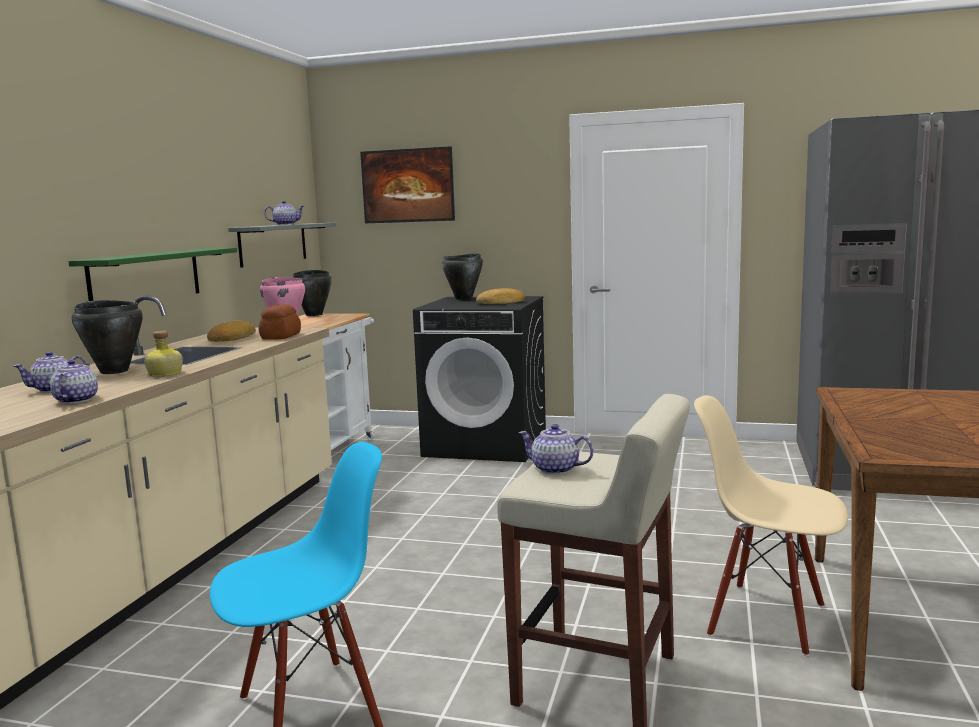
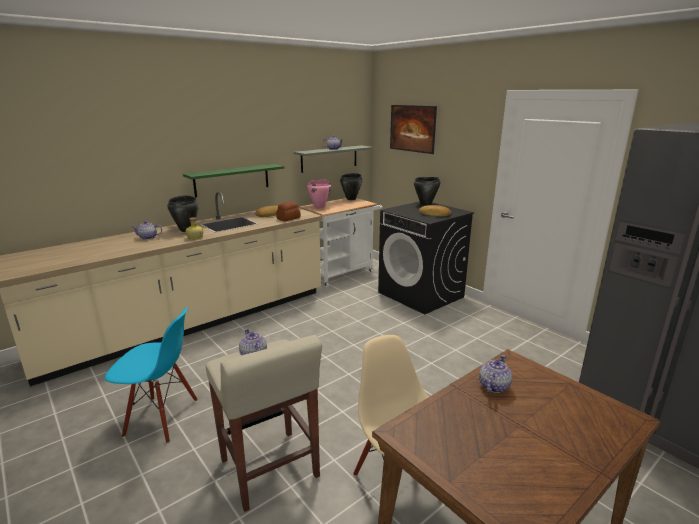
camera: 35 degrees right, 10 degrees up
teapot [50,360,98,404] -> teapot moved to [479,355,512,393]

